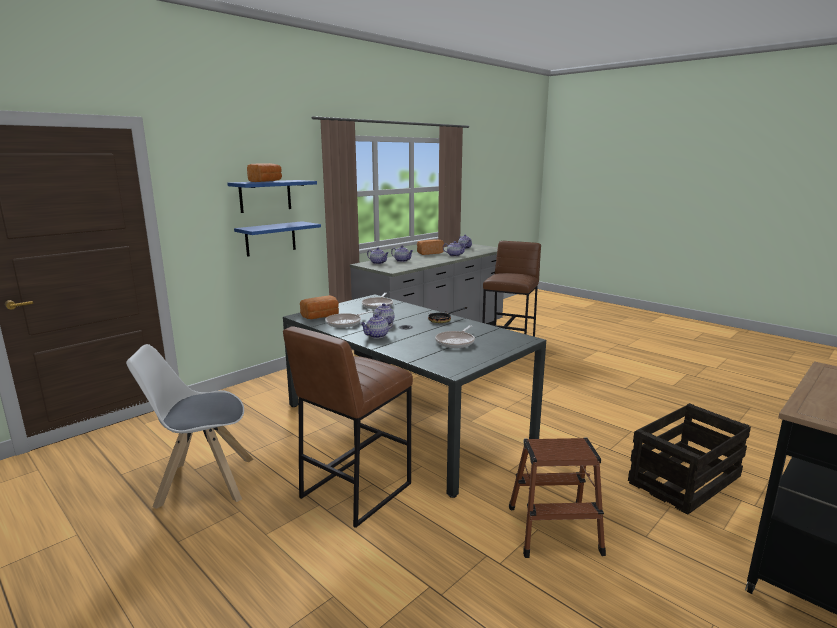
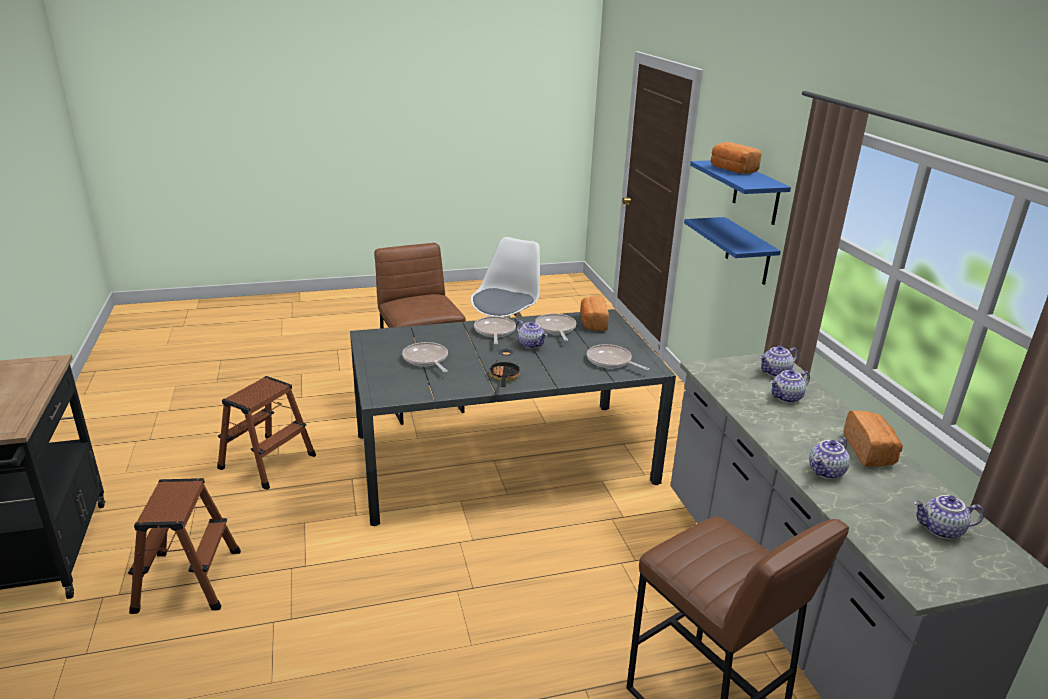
camera: 120 degrees right, 10 degrees up
teapot [360,314,393,338] -> frying pan [474,316,516,344]
crate [628,403,751,515] -> brown step ladder [128,478,241,614]

